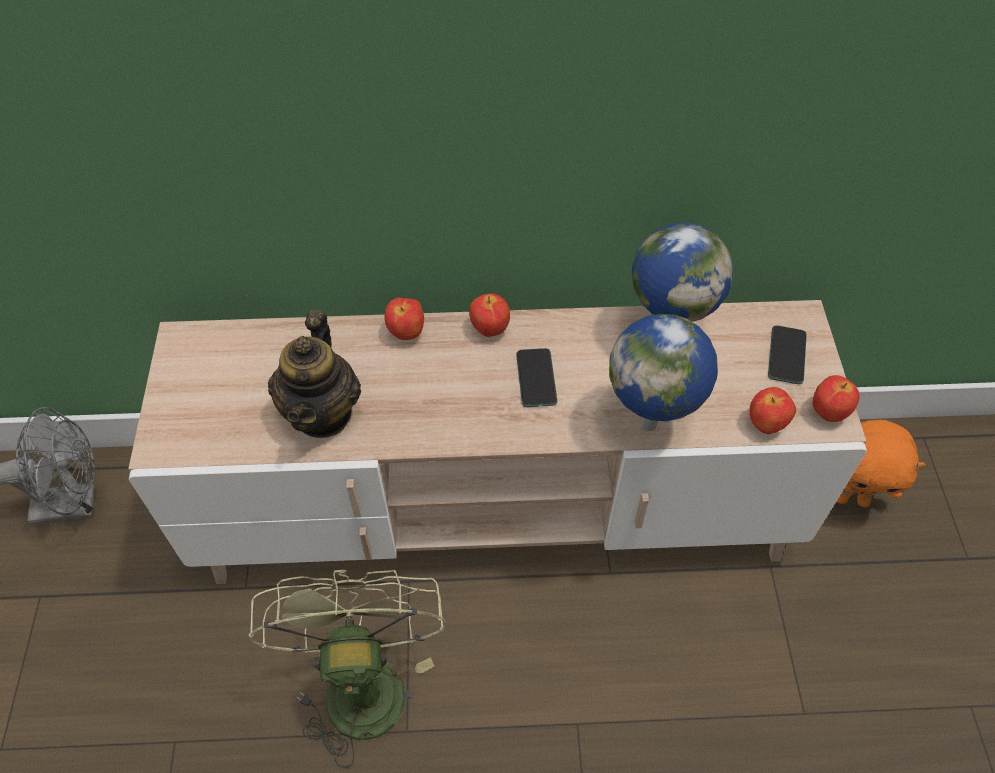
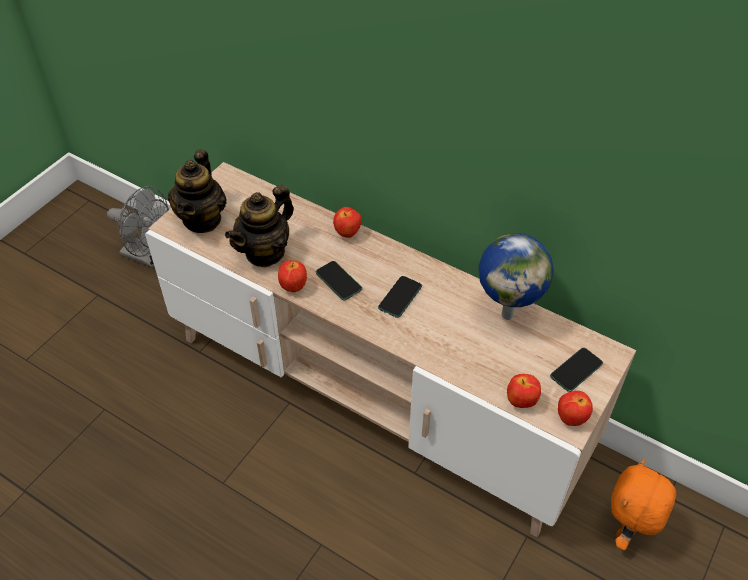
camera: 35 degrees right, 5 degrees down
green fan [248,570,448,768] -> none
apple [469,293,510,337] -> apple moved to [278,260,307,292]
globe [609,314,718,431] -> none
orange plush toy [836,420,925,508] -> orange plush toy turned 75 degrees clockwise [611,459,676,550]
none -> teapot [168,150,227,233]
none -> phone [316,261,362,301]

